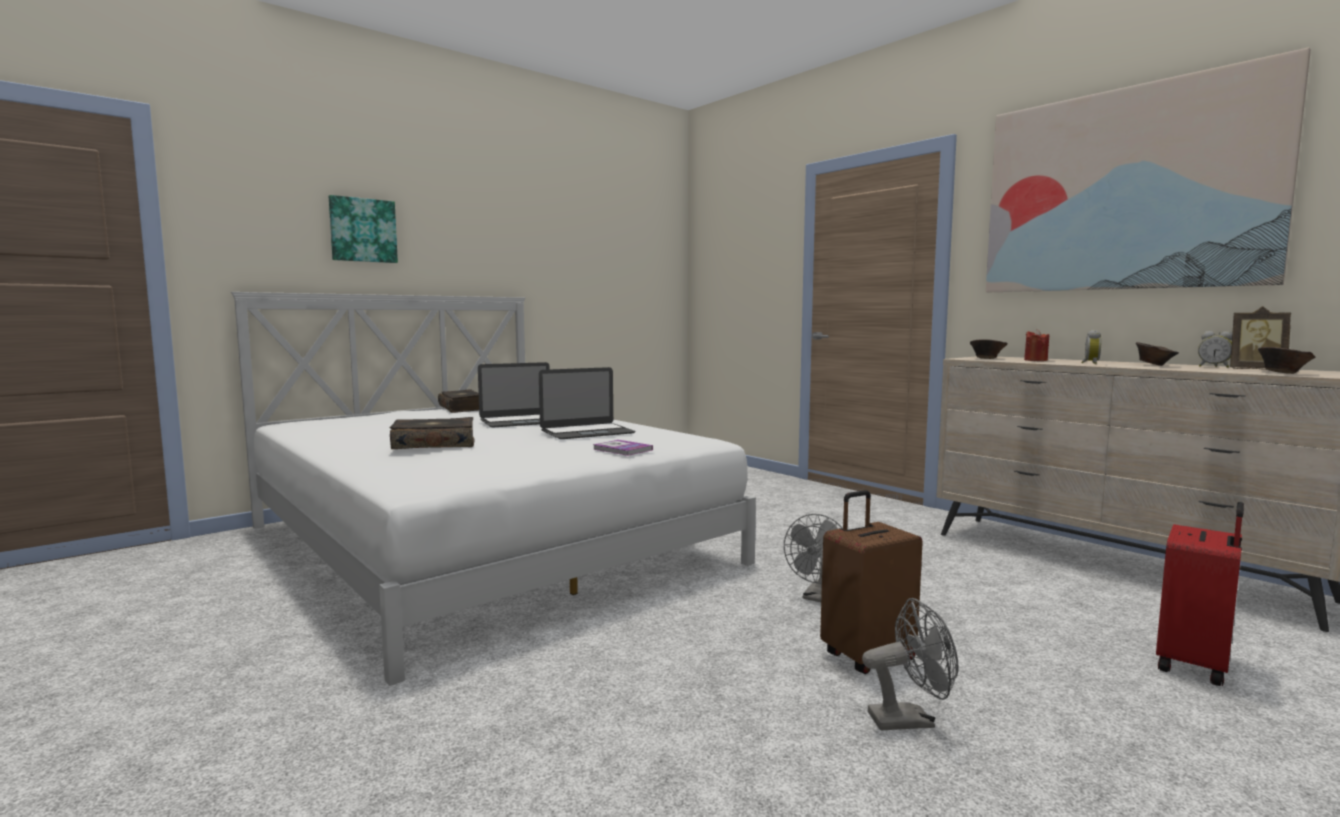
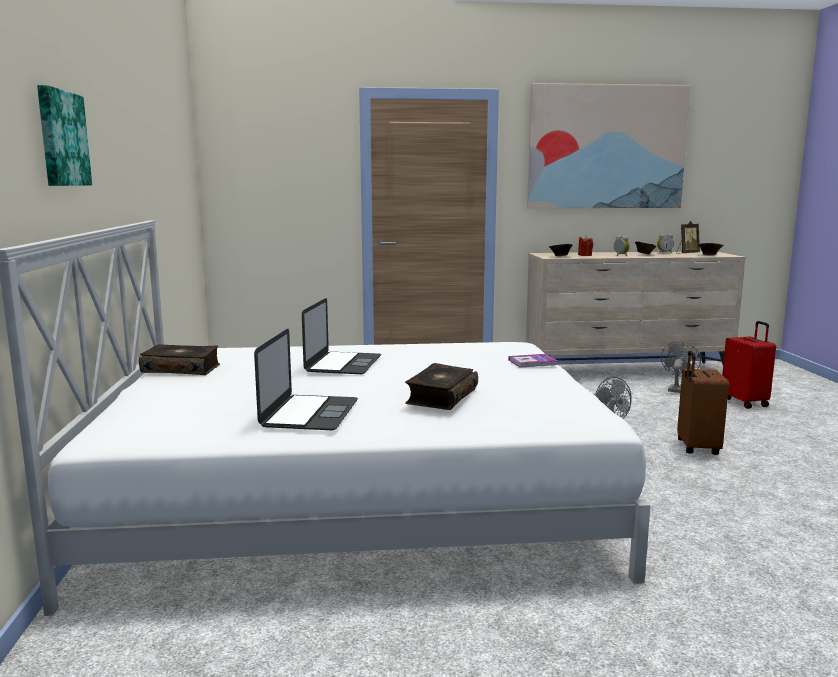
camera: 55 degrees left, 5 degrees up
laptop [539,367,635,439] -> laptop moved to [254,329,358,430]
grey fan [862,598,959,731] -> grey fan moved to [661,341,701,393]

